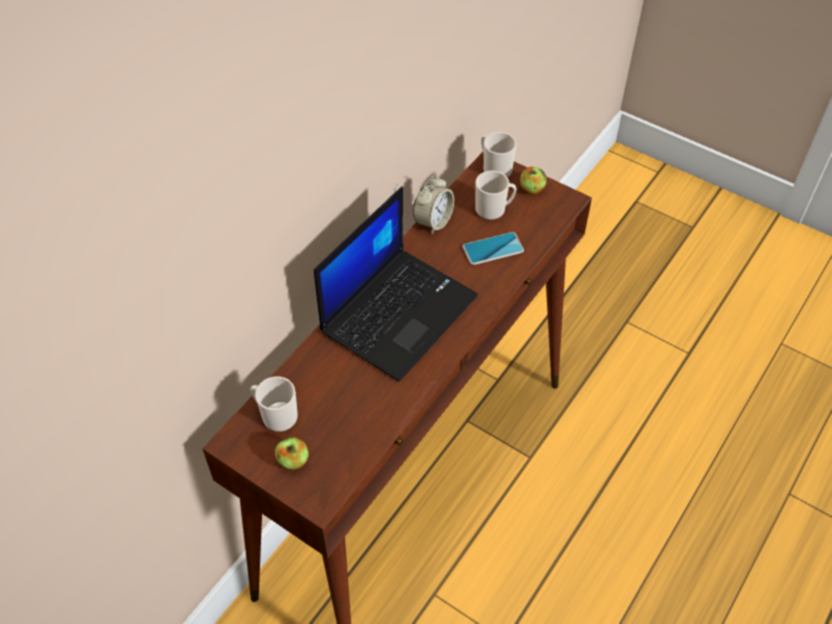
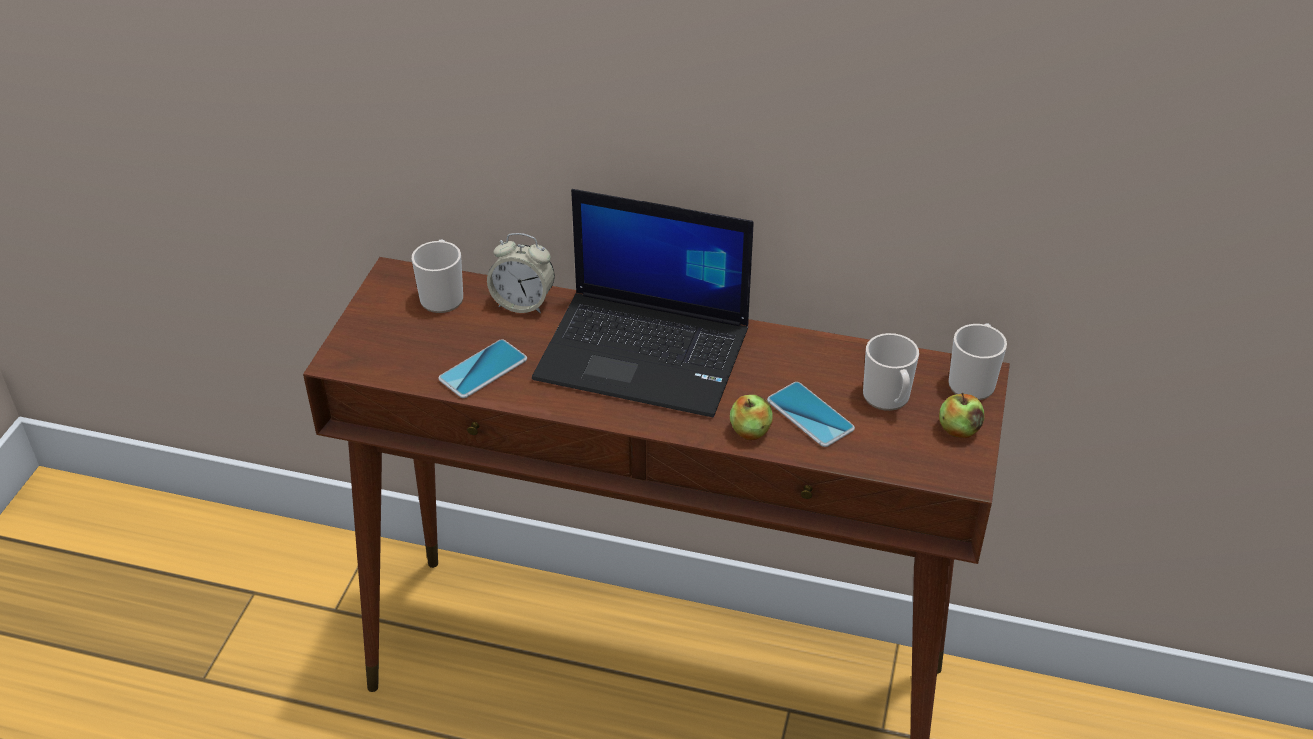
camera: 70 degrees right, 10 degrees down
apple [275,437,309,470] -> apple moved to [730,395,773,440]
alarm clock [413,175,454,234] -> alarm clock moved to [487,233,555,314]
none -> phone [438,339,527,398]

